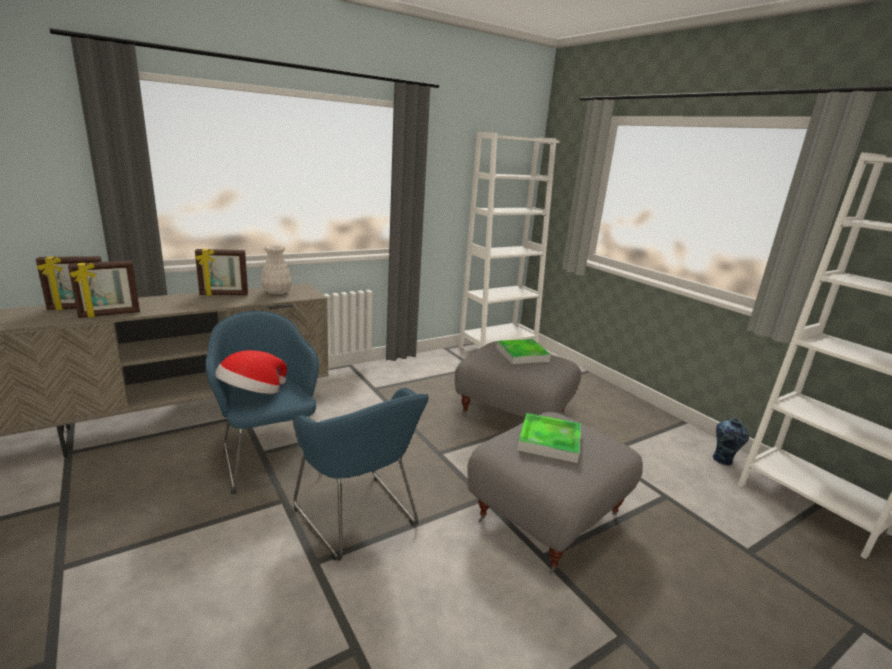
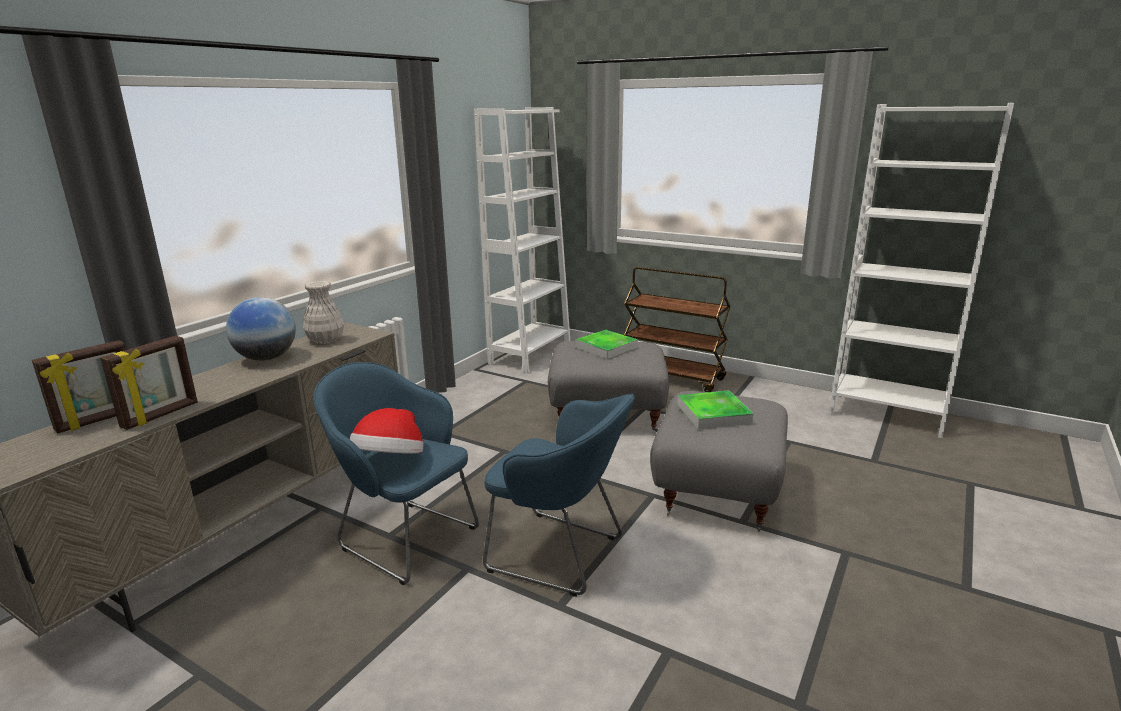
camera: 25 degrees left, 0 degrees up
picture frame [195,249,248,296] -> globe [226,297,296,361]
vase [712,418,749,466] -> none
none -> brown cart [624,267,730,392]

